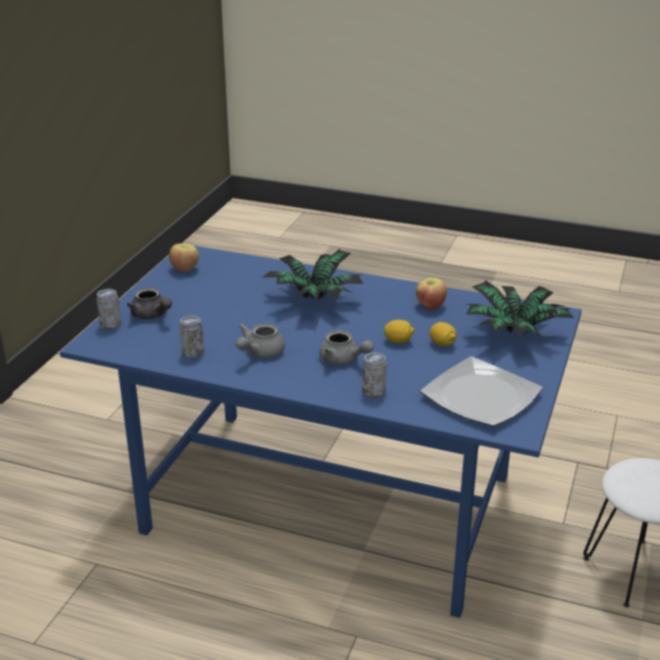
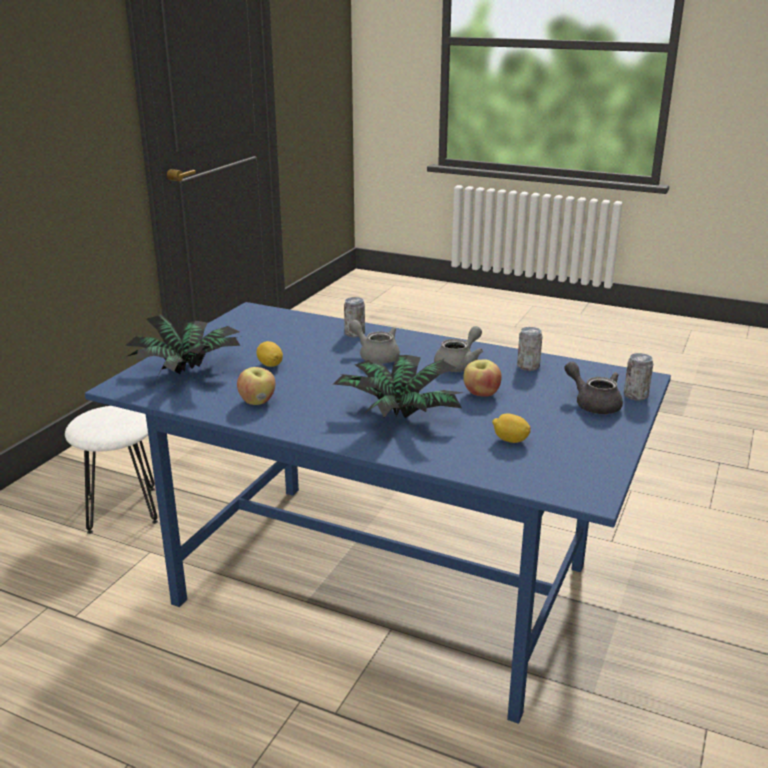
camera: 175 degrees left, 5 degrees down
apple [169,243,199,272] -> apple moved to [463,359,502,397]
lemon [384,320,415,343] -> lemon moved to [492,413,531,443]
plate [421,357,543,426] -> none

